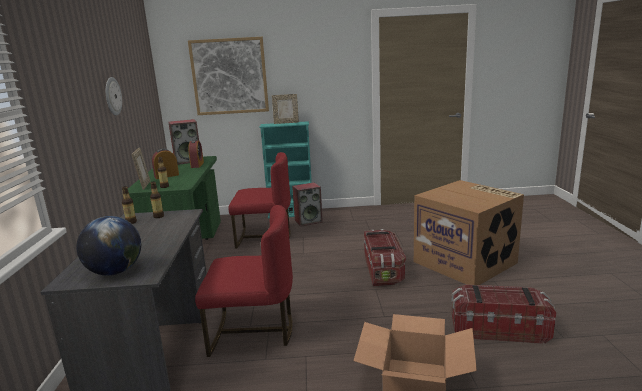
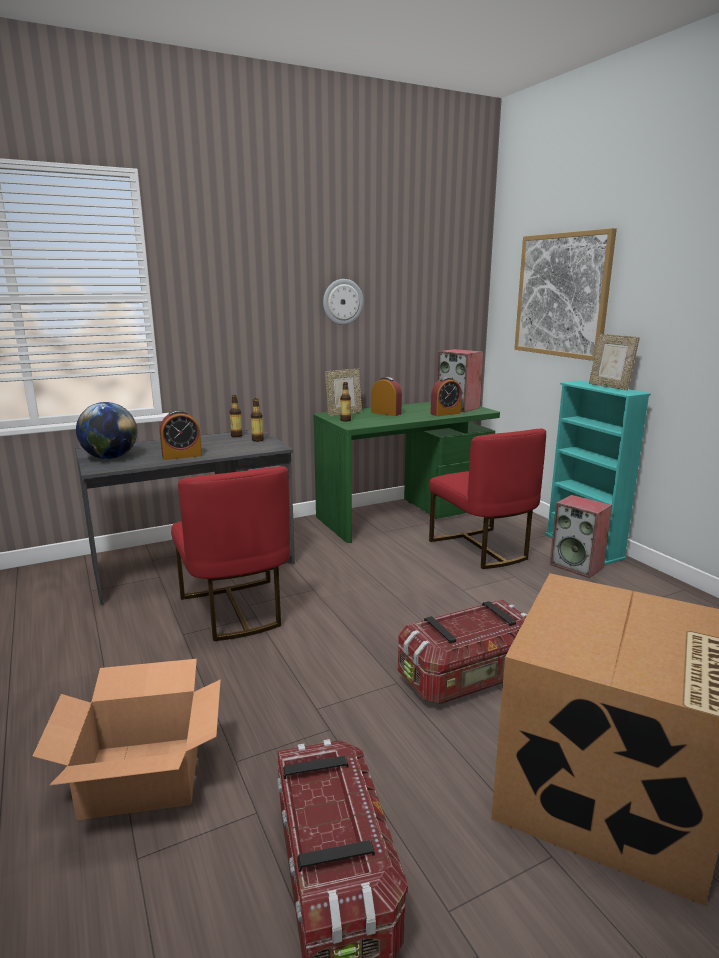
camera: 65 degrees right, 0 degrees up
none -> alarm clock [160,410,202,460]

